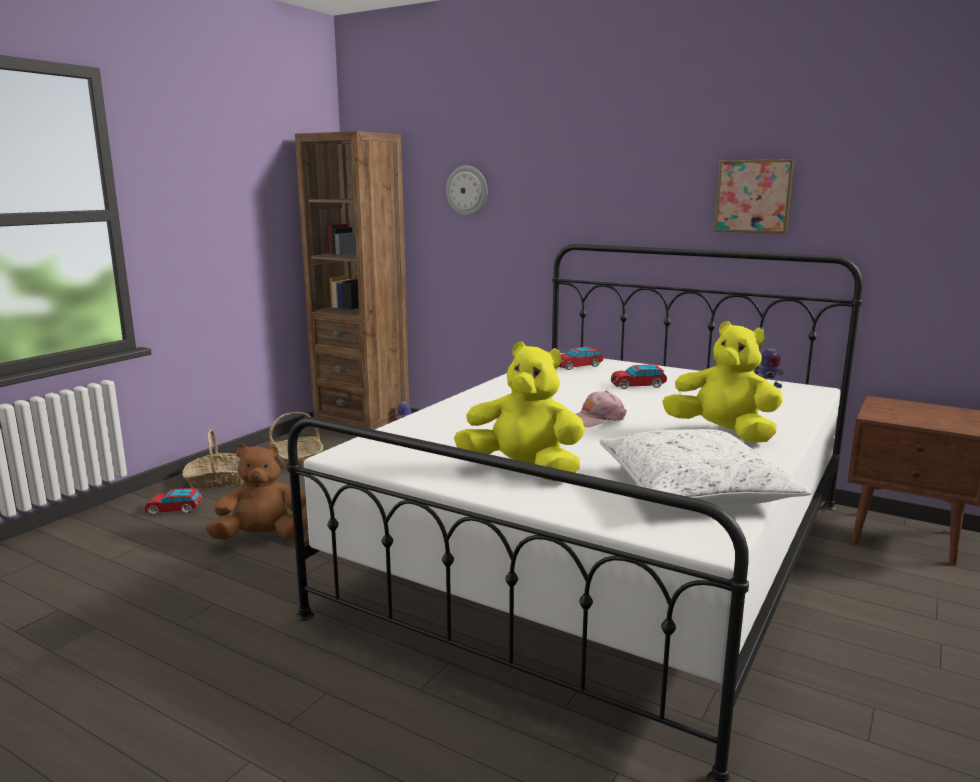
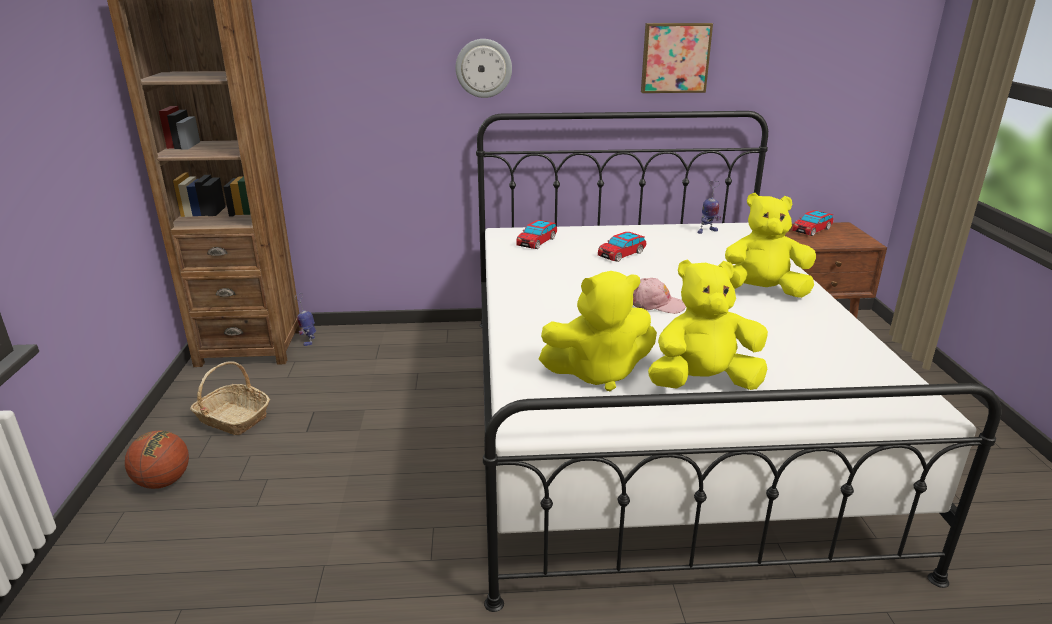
camera: 35 degrees left, 10 degrees up
toy car [145,488,202,515] -> toy car moved to [792,210,833,236]
basket [182,429,244,489] -> basketball [125,430,189,489]
brown plush toy [206,444,308,540] -> none
wall clock [446,166,487,216] -> wall clock moved to [456,39,512,98]
pink cap [576,391,627,427] -> pink cap turned 105 degrees counterclockwise [633,278,686,314]
white pillow [600,429,812,506] -> none
none -> yellow plush toy [539,271,657,391]

